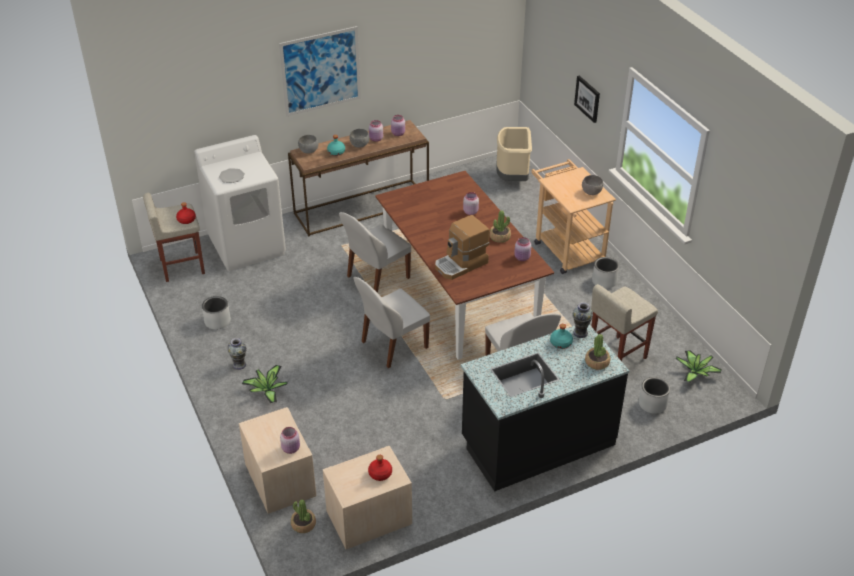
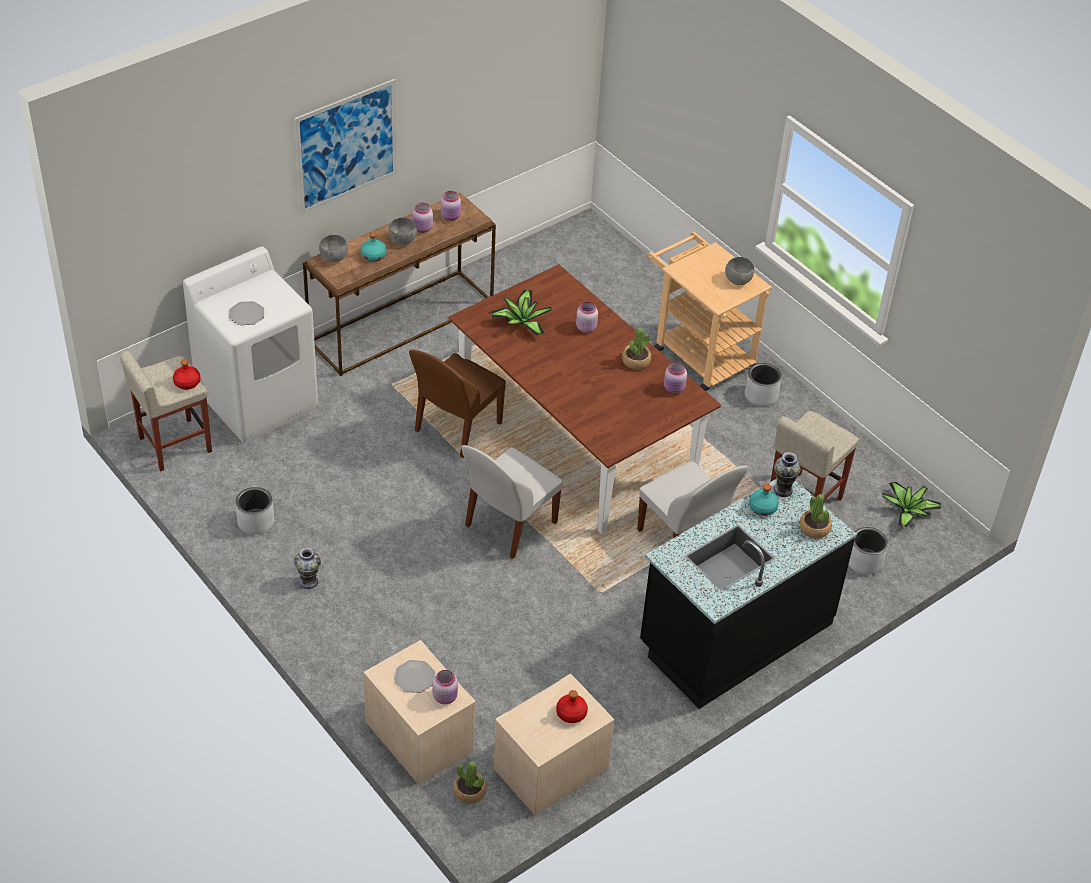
camera: 15 degrees left, 5 degrees up
potted plant [242,365,288,403] -> potted plant moved to [492,290,551,335]
white chair [339,212,411,293] -> brown chair [409,350,506,458]
coffee machine [435,215,490,280] -> none
beige trash can [496,127,532,181] -> none
picture [574,76,600,123] -> none
none -> plate [394,660,436,693]

